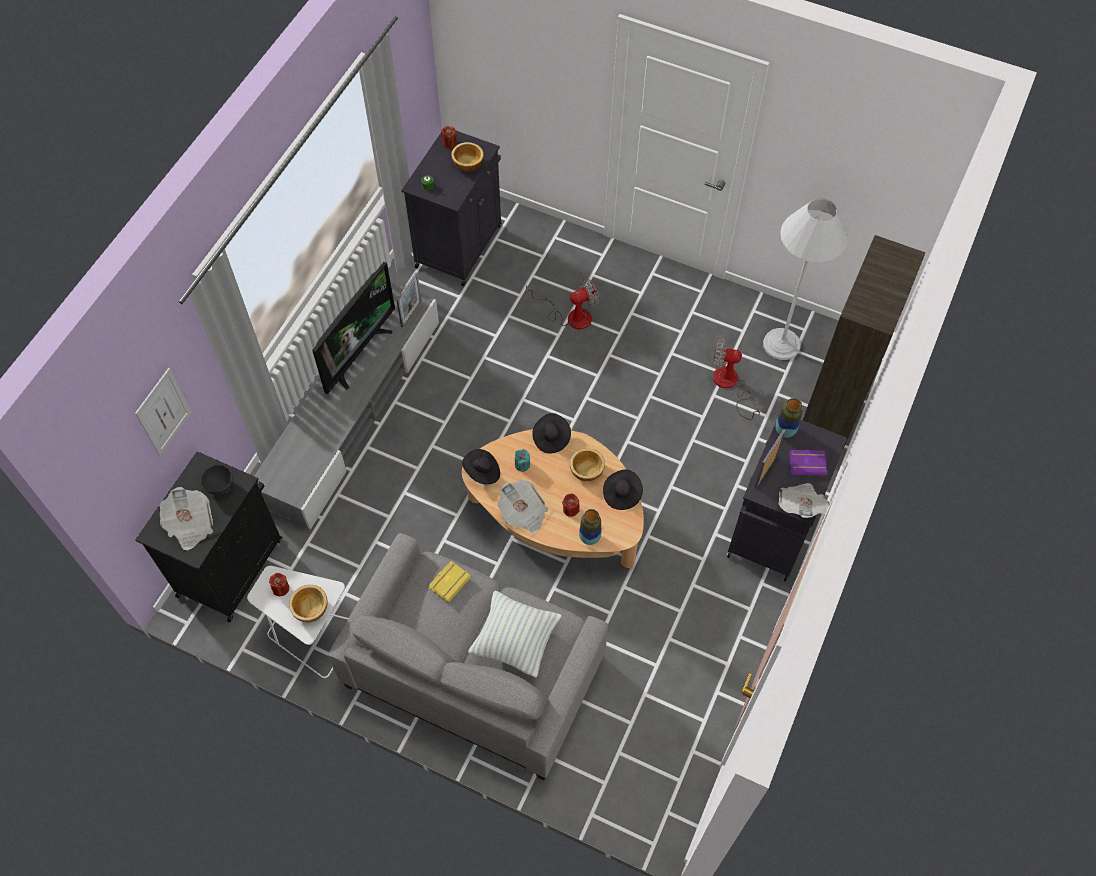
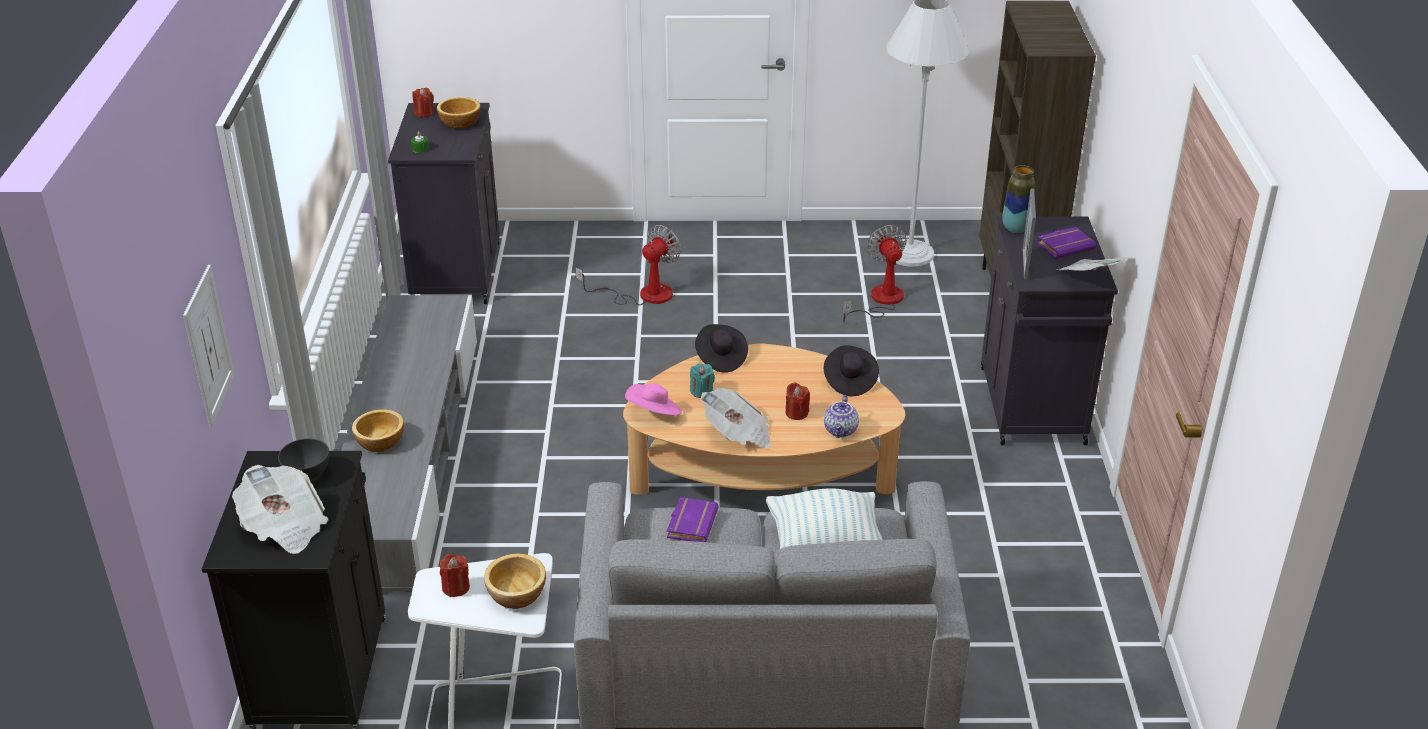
camera: 25 degrees left, 25 degrees down
television [312,262,395,394] -> none
picture frame [396,273,421,327] -> none
yellow book [429,561,471,602] -> purple book [667,497,719,542]
black hat [462,449,500,484] -> pink hat [625,384,682,416]
bowl [570,448,605,481] -> bowl moved to [352,409,404,452]
vase [579,509,601,545] -> teapot [824,395,859,438]
fan [713,338,761,420] -> fan turned 90 degrees clockwise [843,225,907,323]

